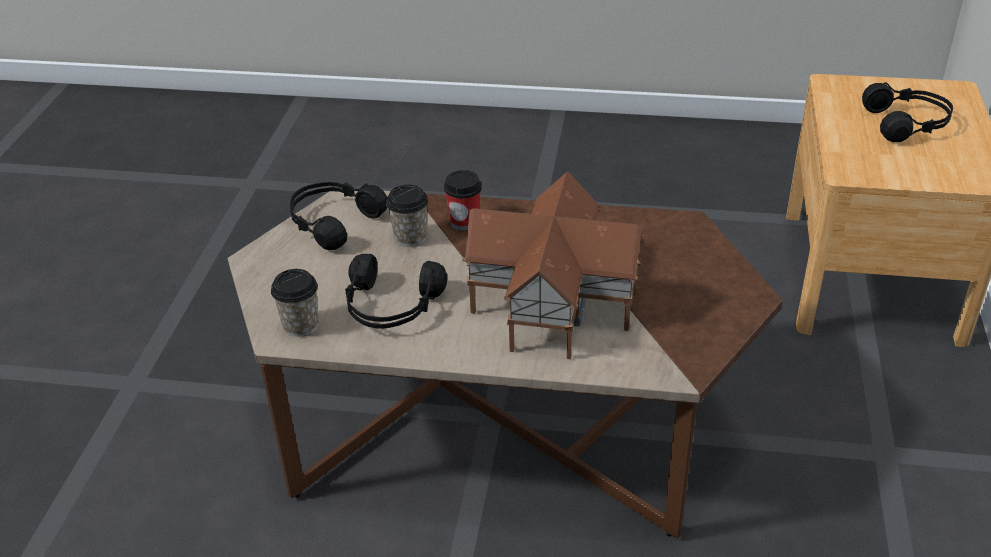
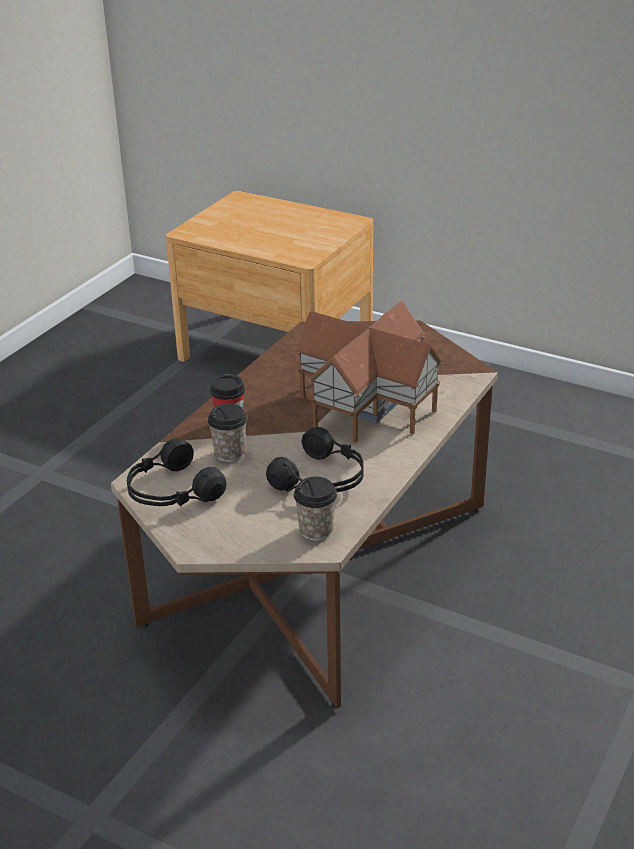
camera: 70 degrees left, 5 degrees down
black headphones [862,82,953,142] -> none

